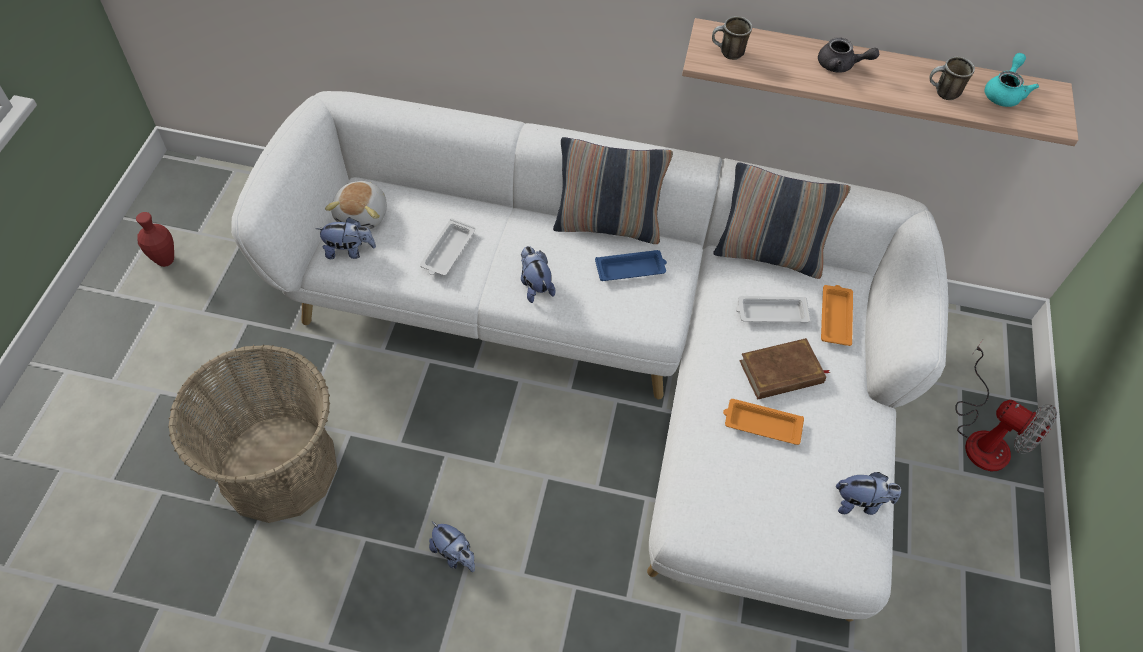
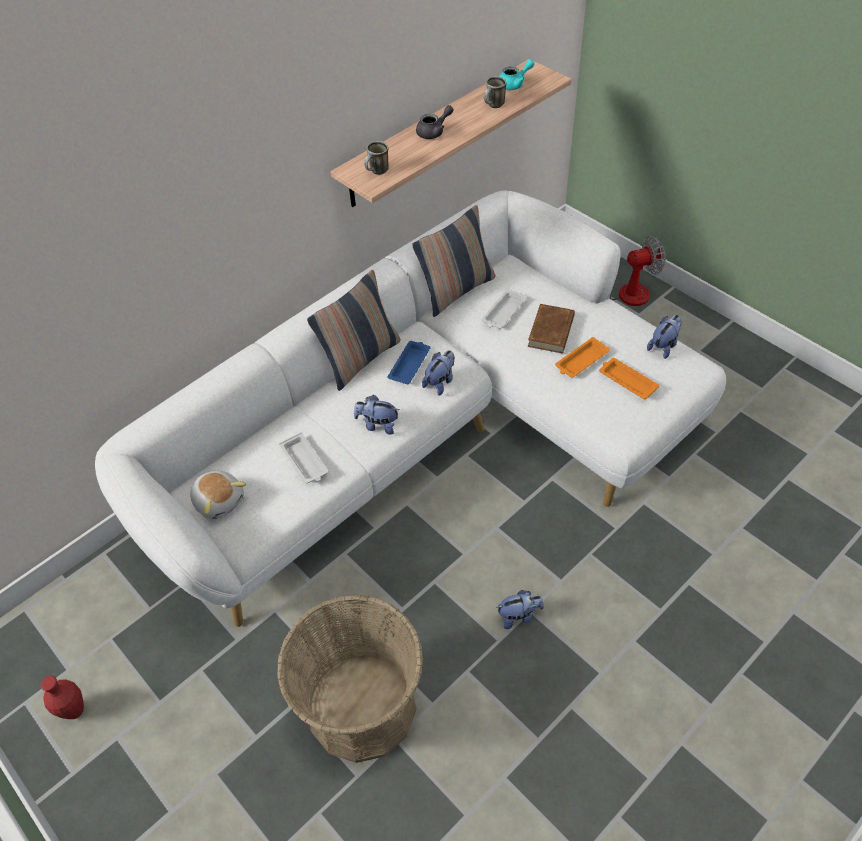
camera: 50 degrees left, 5 degrees down
plush toy [316,217,376,259] -> plush toy moved to [422,350,455,395]
orange tray [821,285,853,346] -> orange tray moved to [599,358,659,399]
turquoise teapot [984,53,1039,107] -> turquoise teapot turned 90 degrees clockwise [499,59,534,90]

